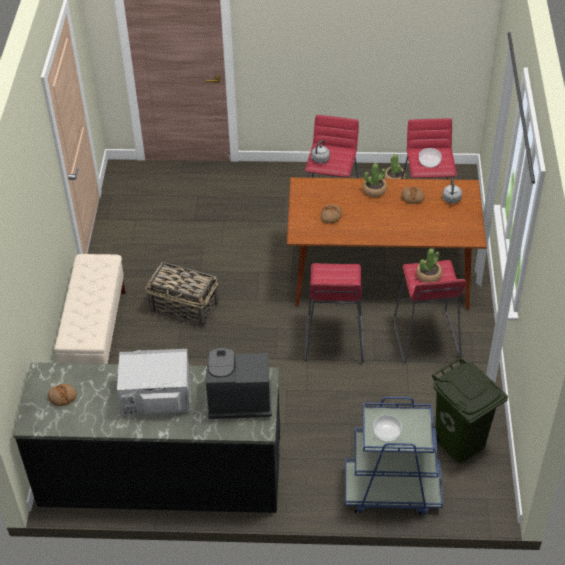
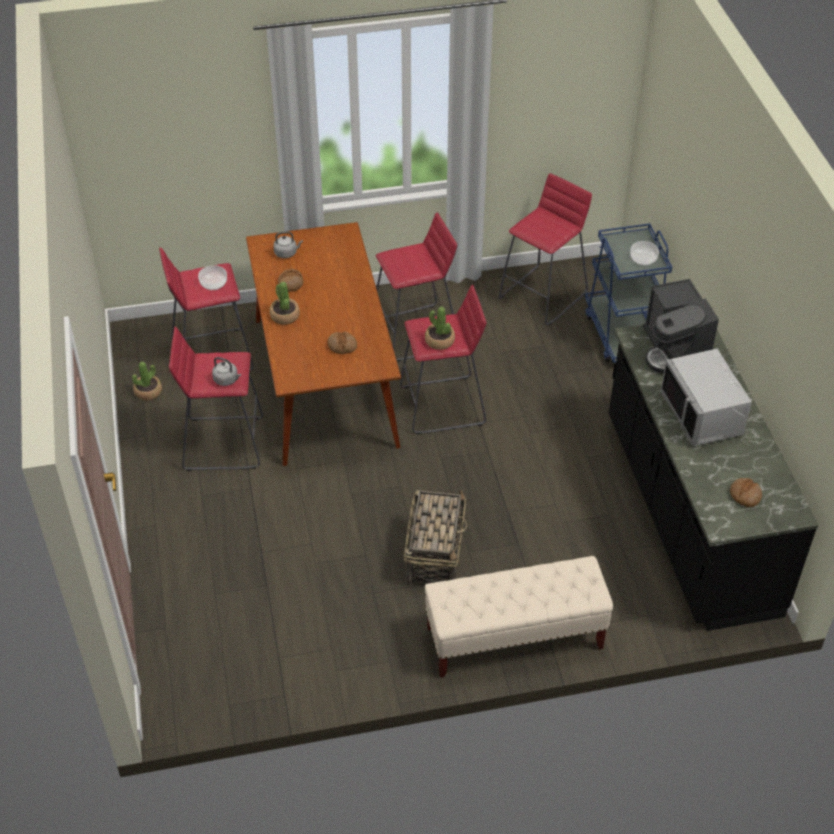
camera: 105 degrees left, 0 degrees up
potted plant [416,249,442,283] -> potted plant moved to [425,307,455,350]
green trash can [432,358,508,462] -> red stool [498,173,592,325]

